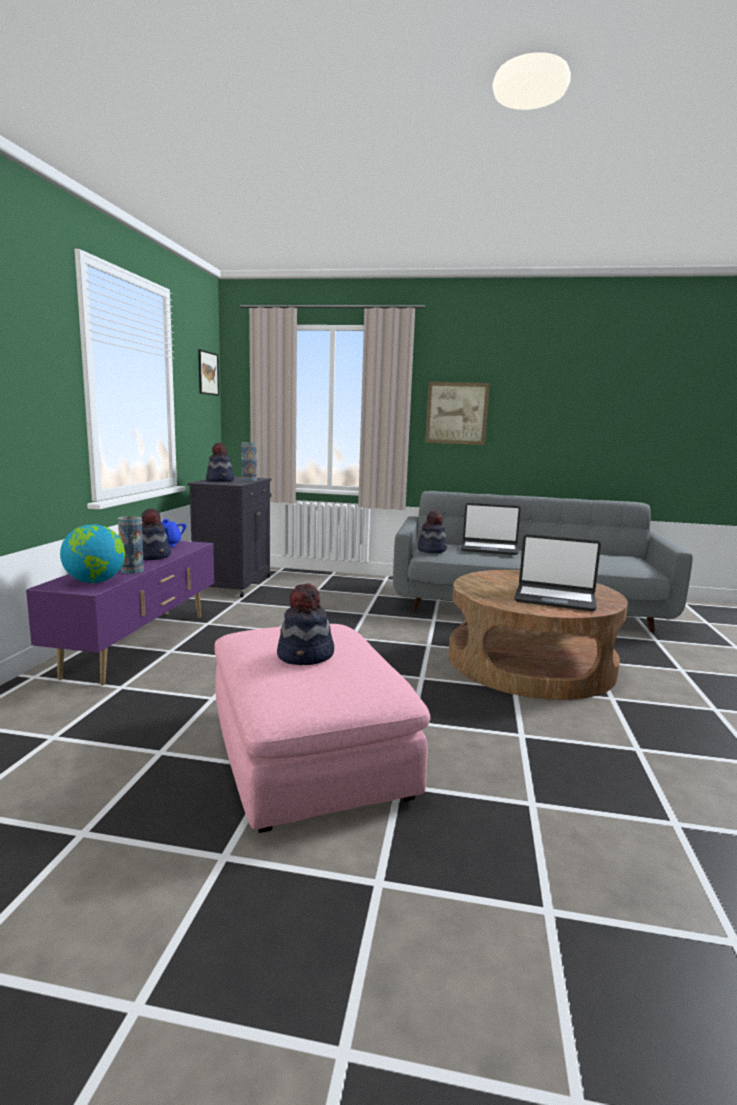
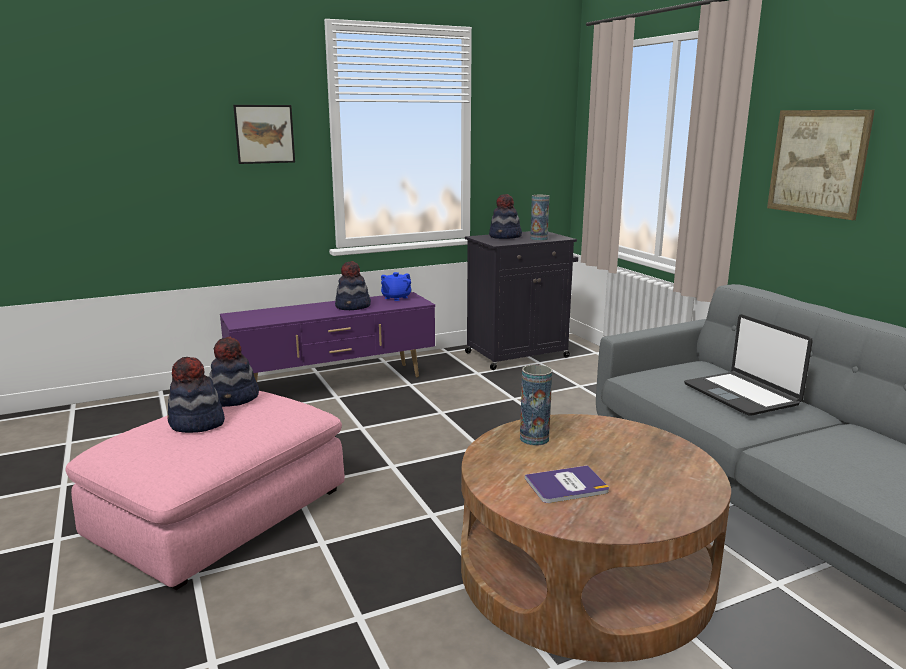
camera: 55 degrees right, 5 degrees up
globe [60,524,125,583] -> none
vase [118,516,144,574] -> vase moved to [520,365,552,446]
picture [198,349,219,396] -> picture moved to [233,105,295,164]
hat [418,511,447,553] -> hat moved to [209,337,259,407]
laptop [514,534,601,611] -> book [525,465,609,503]

